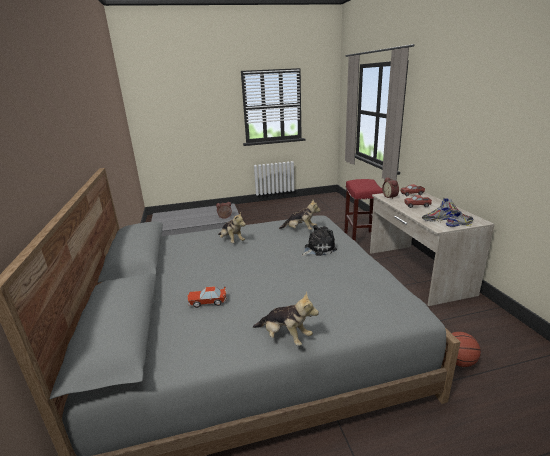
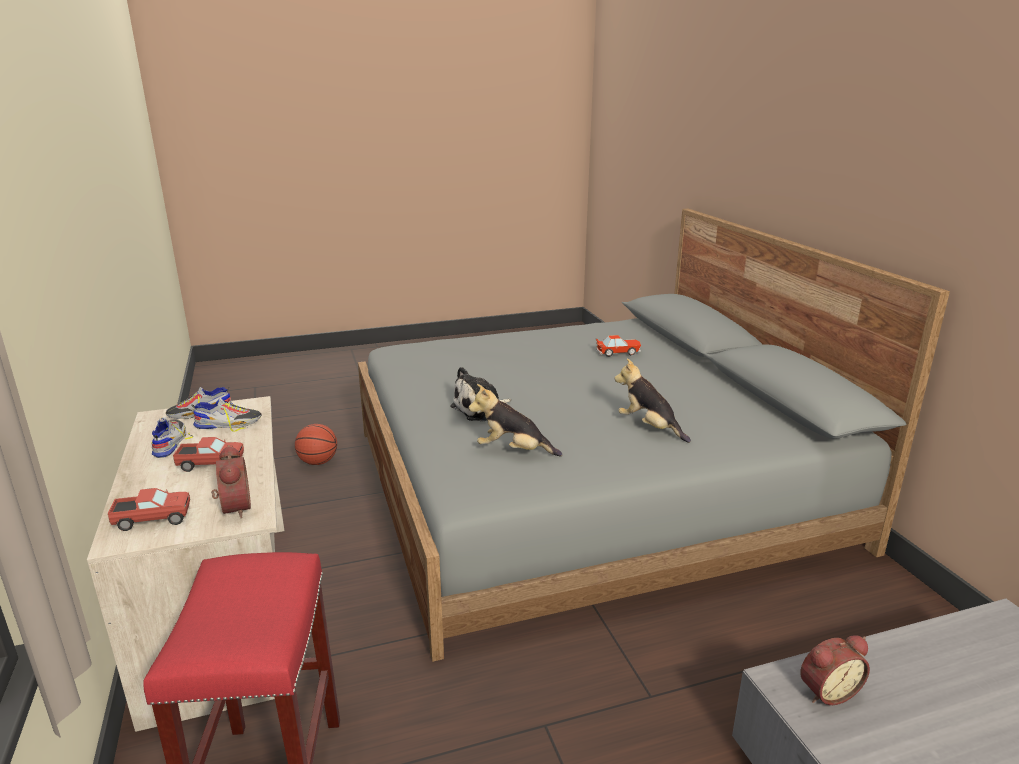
camera: 175 degrees right, 0 degrees up
plush toy [253,291,319,346] -> none

